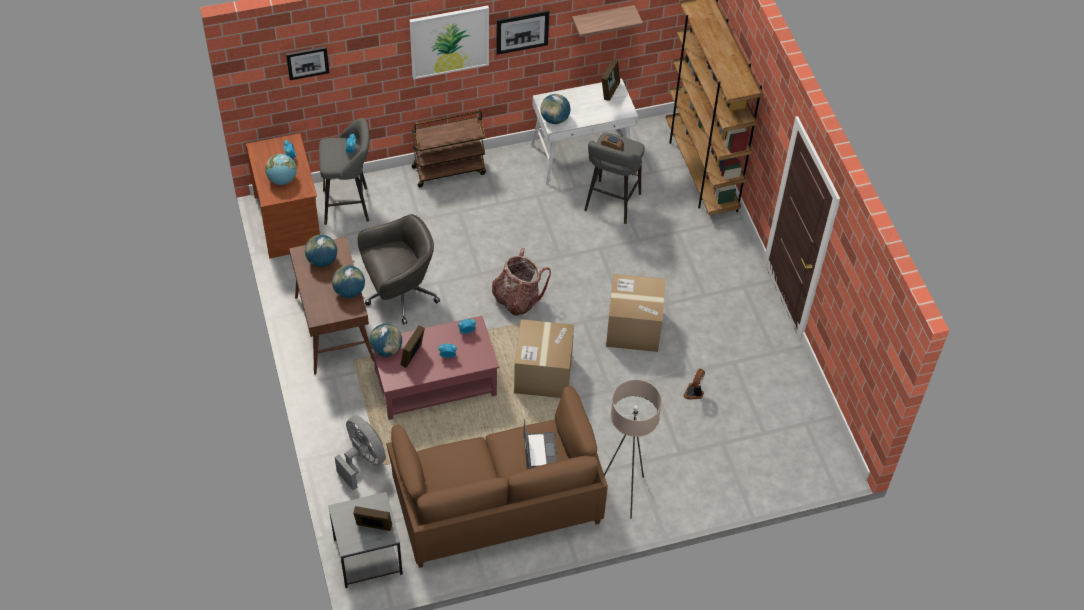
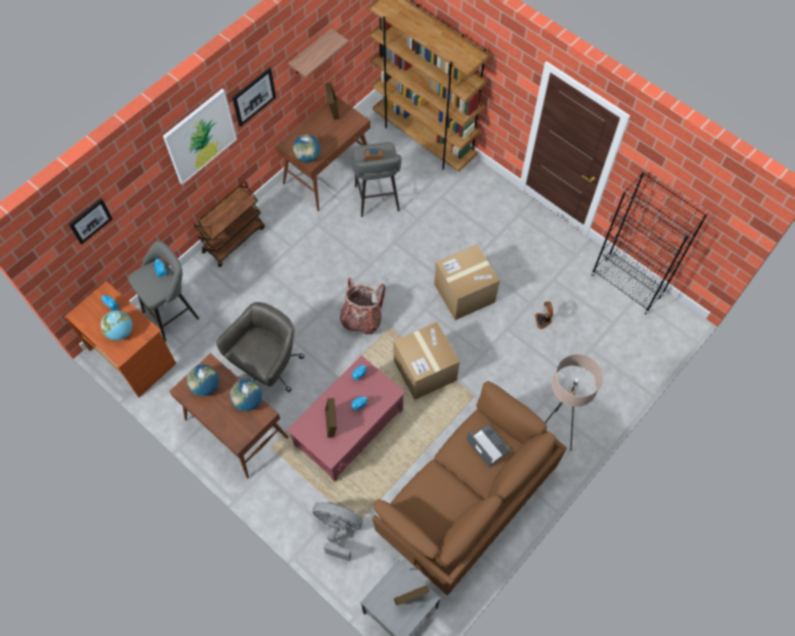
camera: 30 degrees left, 10 degrees up
globe [369,324,402,357] -> none
white desk [531,79,638,185] -> brown desk [276,95,370,211]
none -> black bookcase [591,172,708,314]

